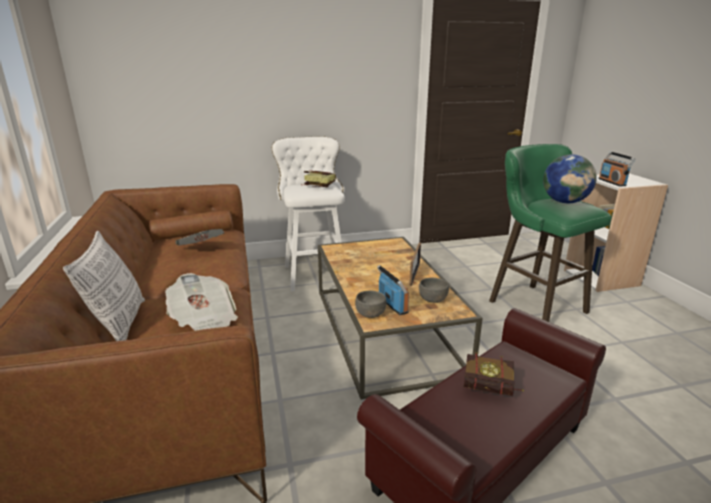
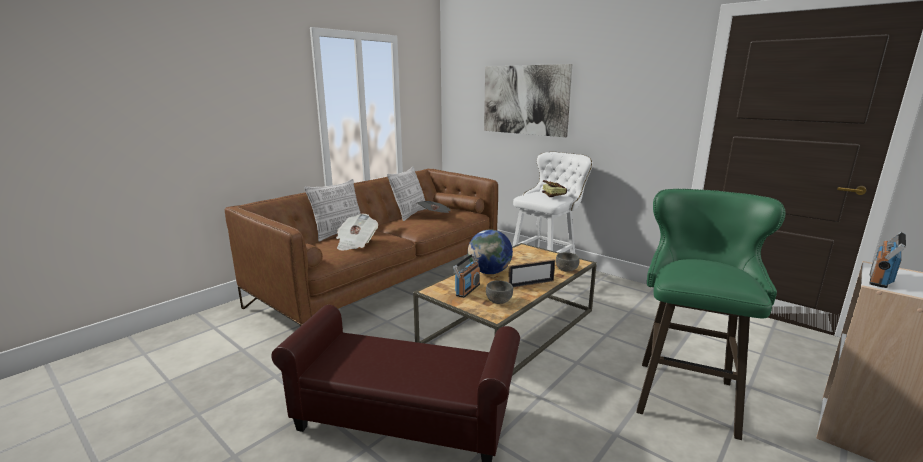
camera: 55 degrees right, 5 degrees down
grey bowl [355,291,386,318] -> grey bowl moved to [556,252,580,272]
book [463,352,524,396] -> none
globe [543,154,597,203] -> globe moved to [468,229,513,274]
none -> pillow [387,167,427,221]
none -> picture [484,64,572,137]

